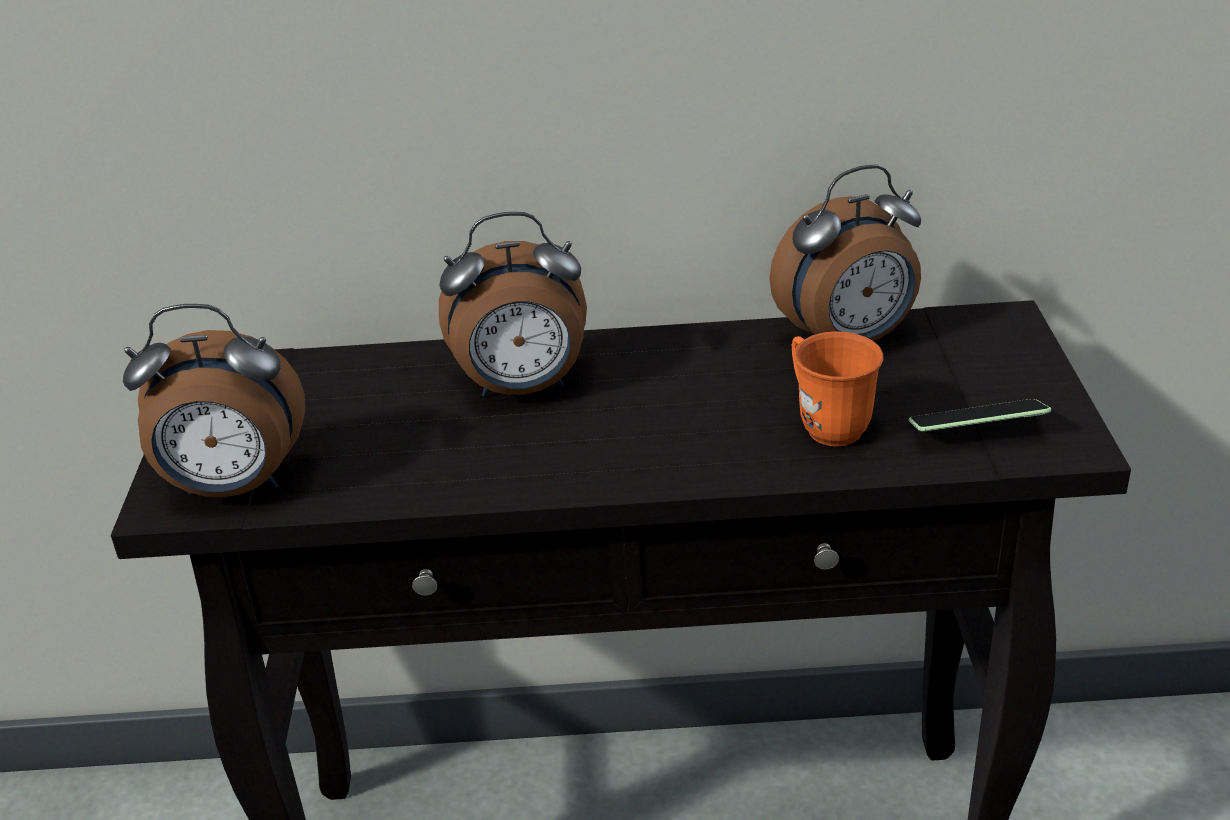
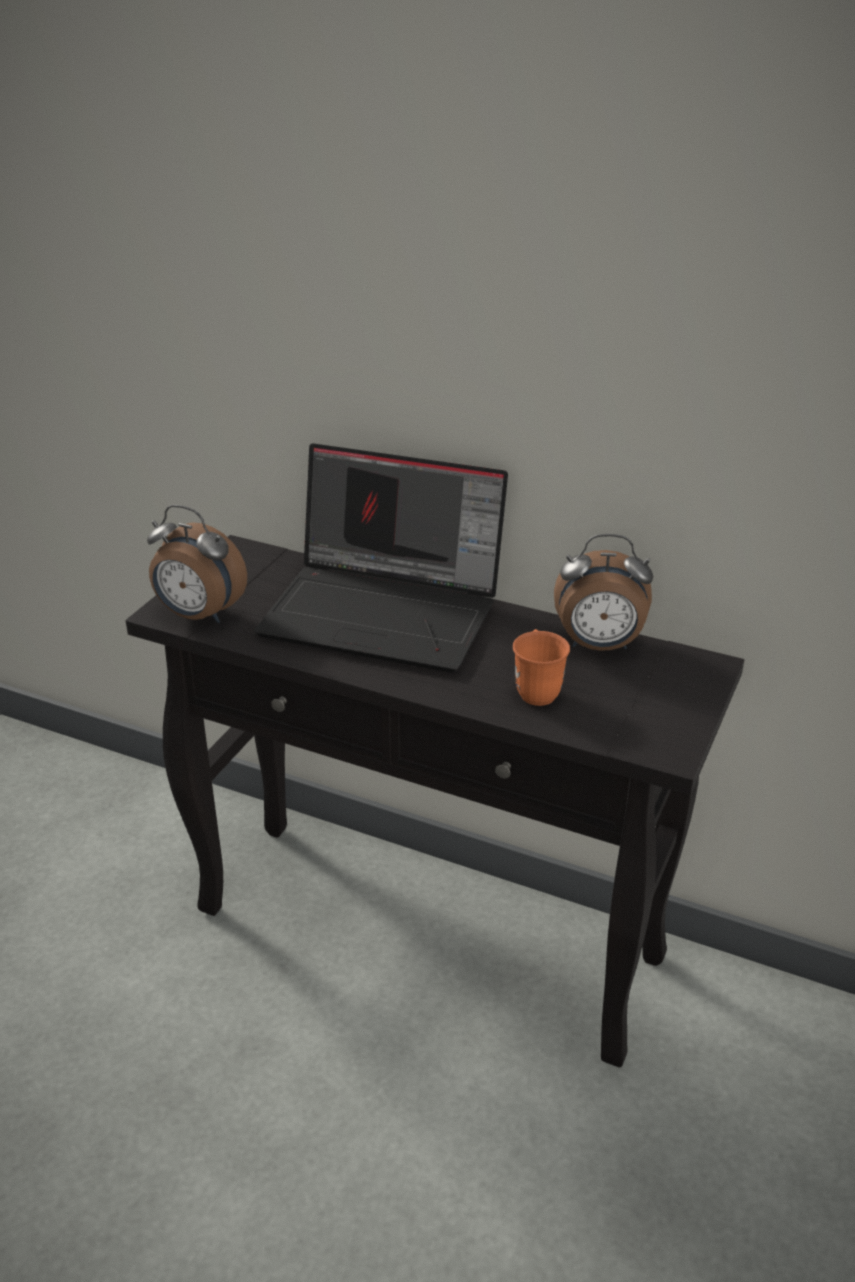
camera: 25 degrees right, 0 degrees up
alarm clock [439,212,587,397] -> laptop [255,443,508,673]
phone [909,399,1051,431] -> none

